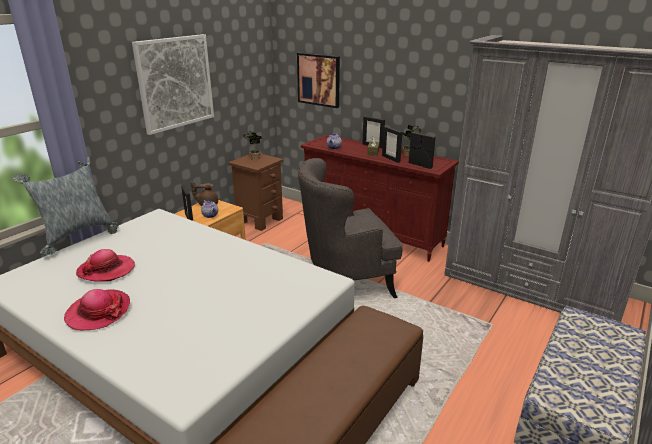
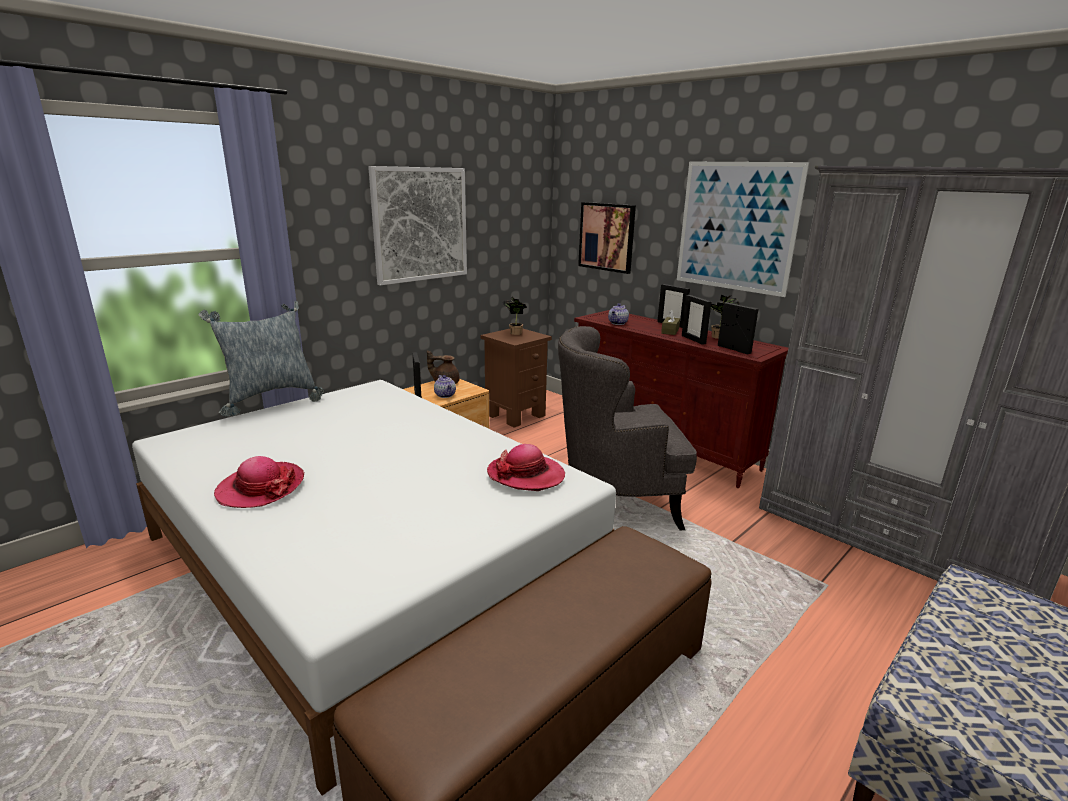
camera: 10 degrees right, 5 degrees down
hat [76,249,135,281] -> hat moved to [487,444,565,491]
none -> picture [677,162,809,297]

